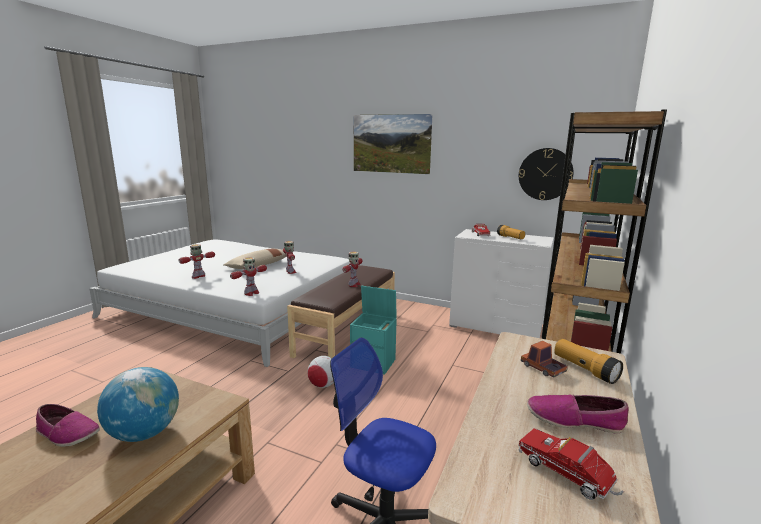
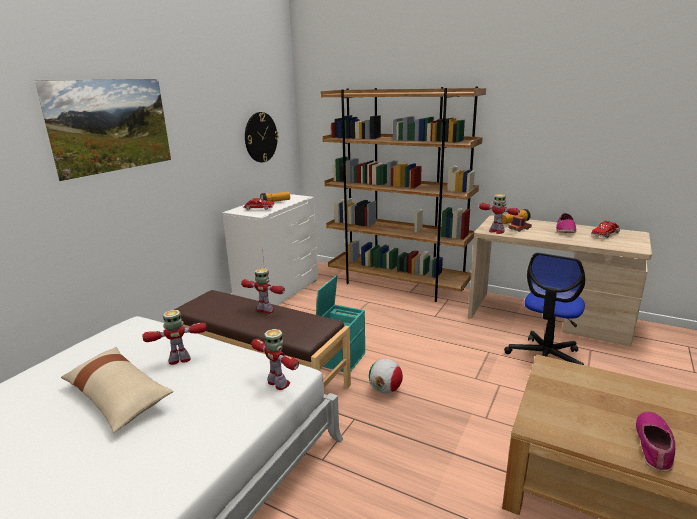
camera: 85 degrees left, 5 degrees up
globe [97,367,179,442] -> none
toy robot [179,244,215,279] -> toy robot moved to [479,194,520,234]

